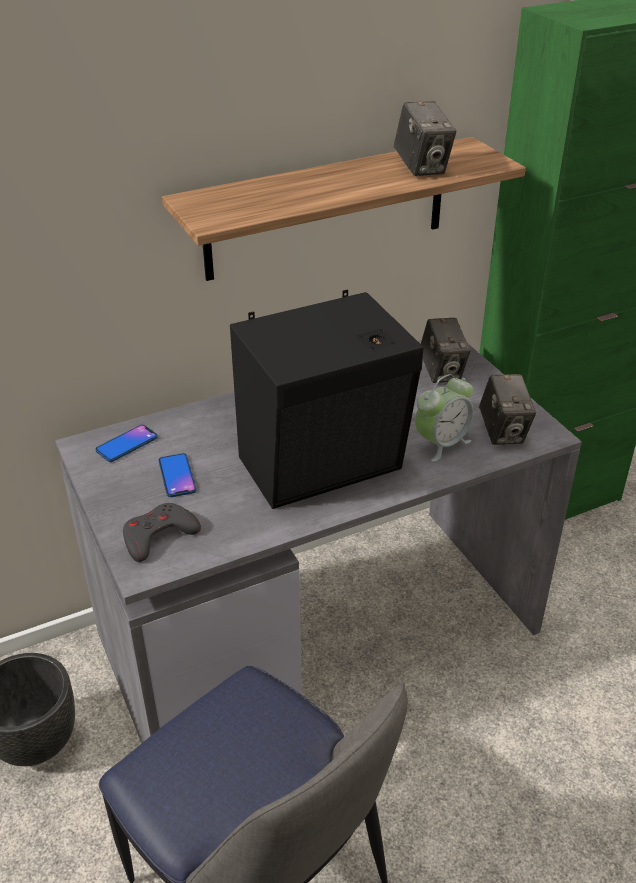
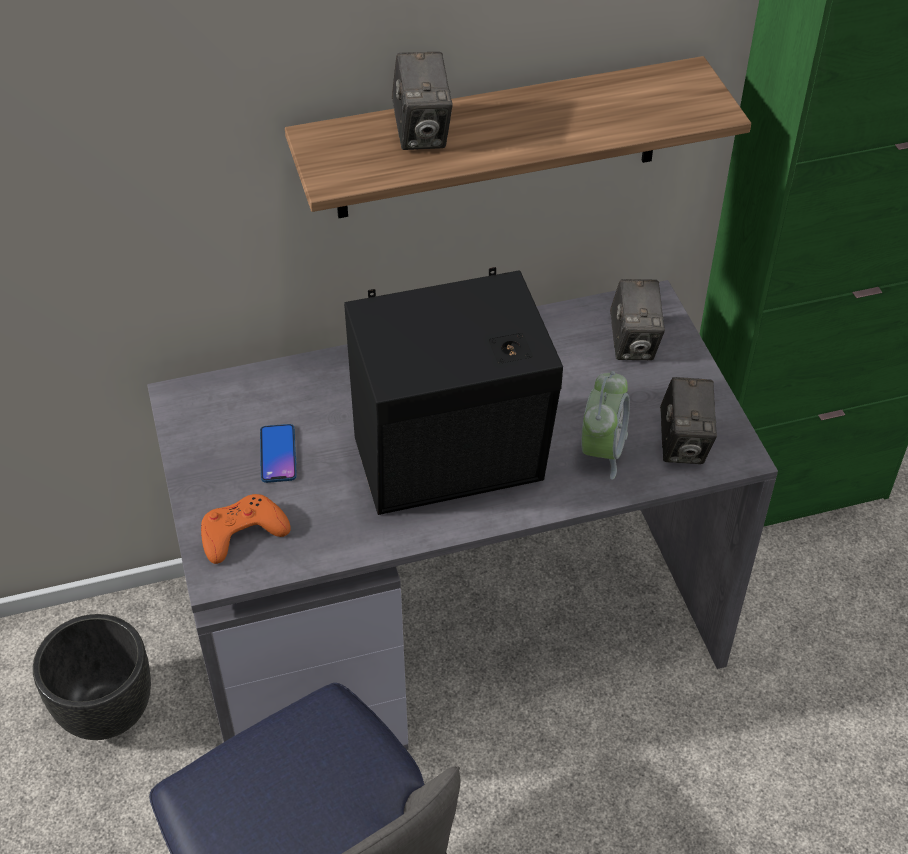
camera: 10 degrees right, 10 degrees up
phone [95,425,158,462] -> none
grey game controller [123,503,201,562] -> orange game controller [201,494,291,564]
camera [394,101,457,176] -> camera moved to [392,52,453,150]
alarm clock [415,374,474,462] -> alarm clock turned 45 degrees counterclockwise [581,371,630,480]

